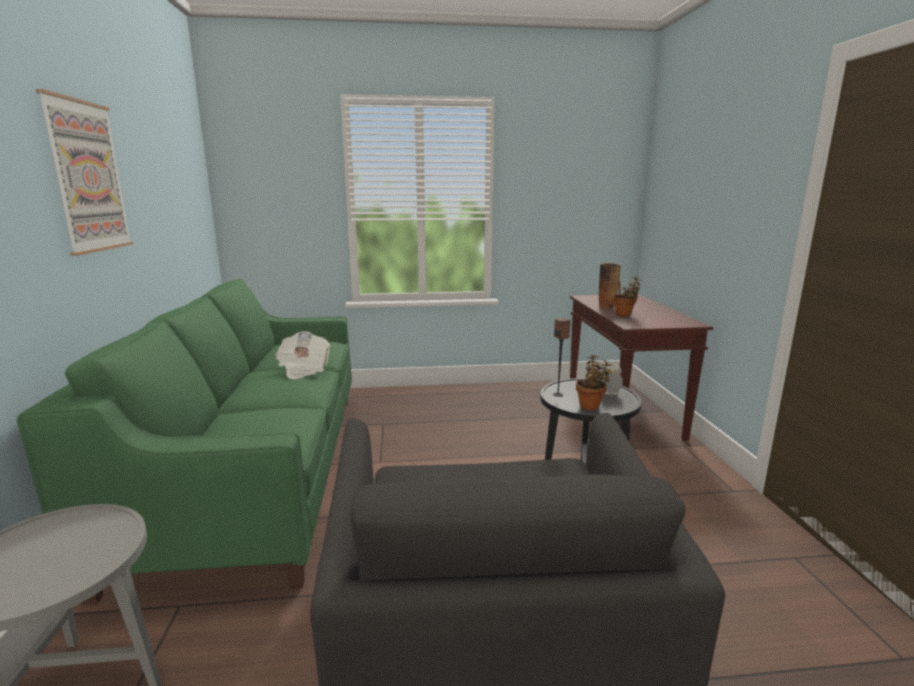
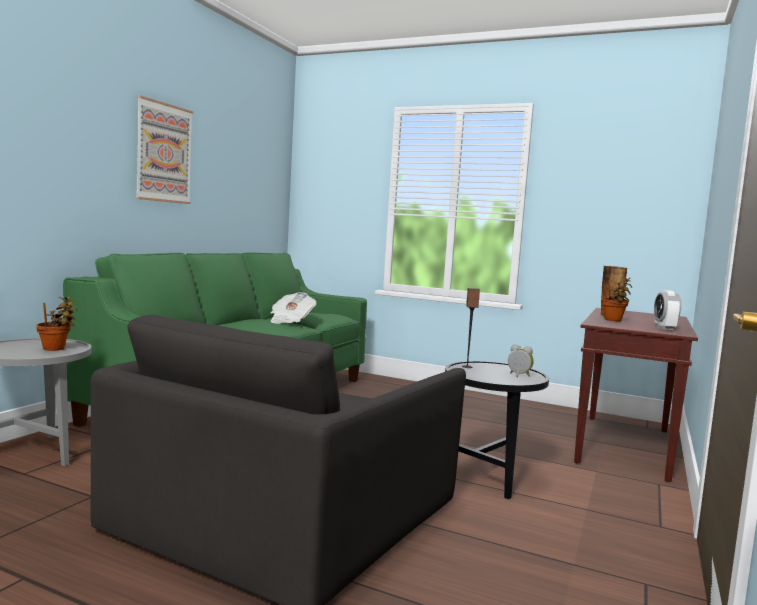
camera: 30 degrees right, 10 degrees down
potted plant [576,354,613,410] -> potted plant moved to [36,297,77,351]
none -> alarm clock [654,290,681,330]

